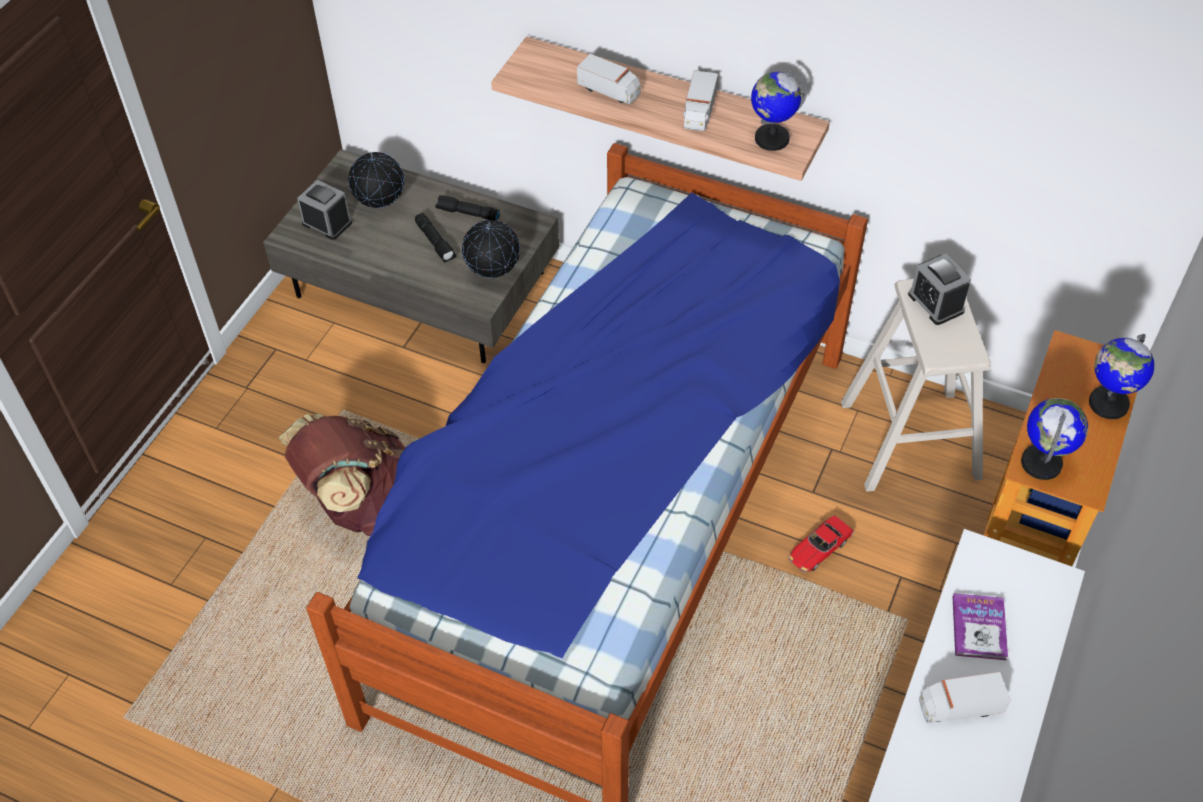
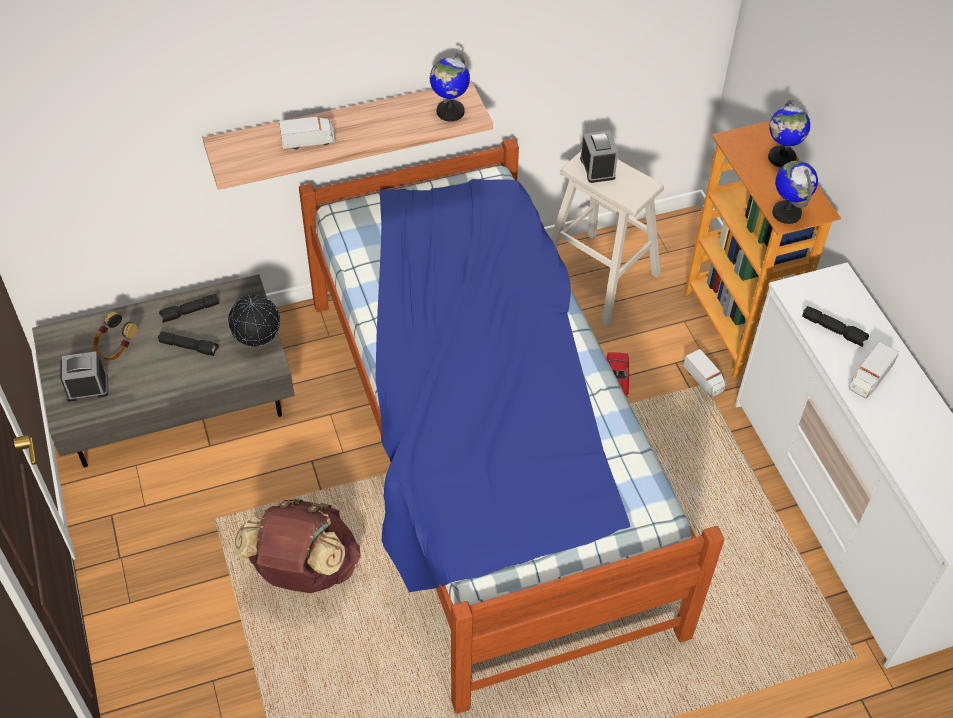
camera: 45 degrees left, 0 degrees up
globe [348,152,404,208] -> headphones [93,312,138,361]
toy truck [683,70,718,131] -> toy truck moved to [683,349,726,397]
alarm clock [908,254,971,325] -> alarm clock turned 120 degrees counterclockwise [580,130,618,183]
book [953,593,1008,660] -> black flashlight [803,306,869,347]

